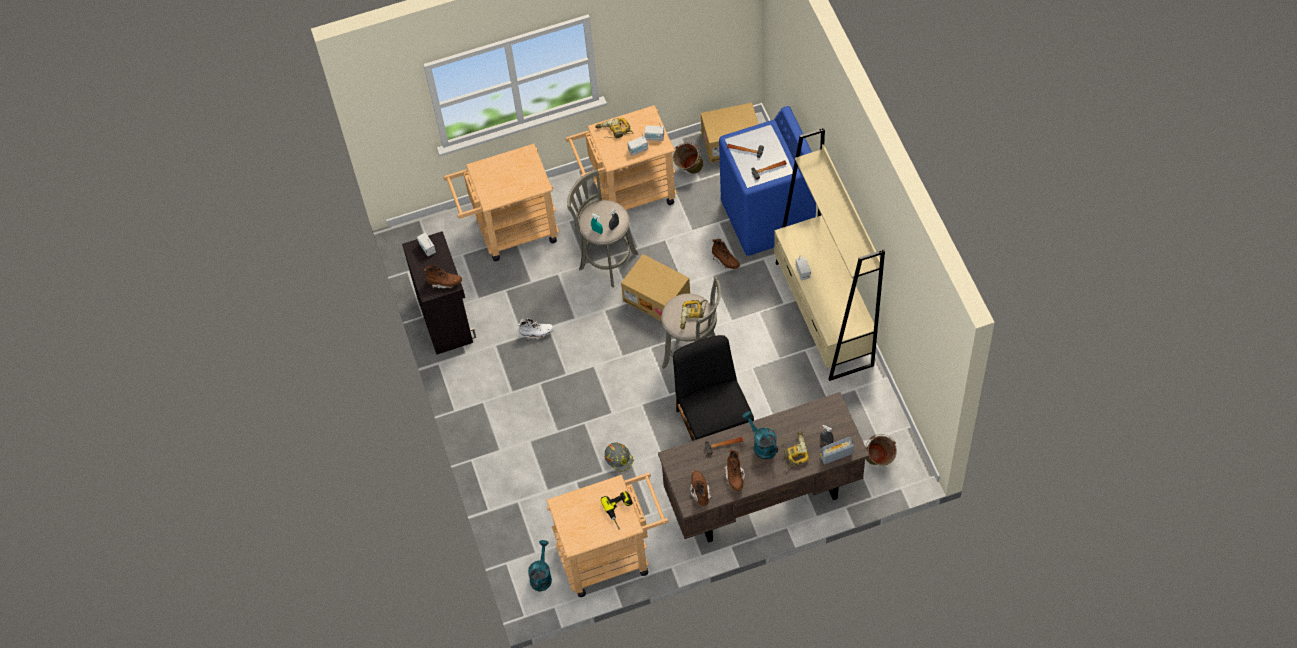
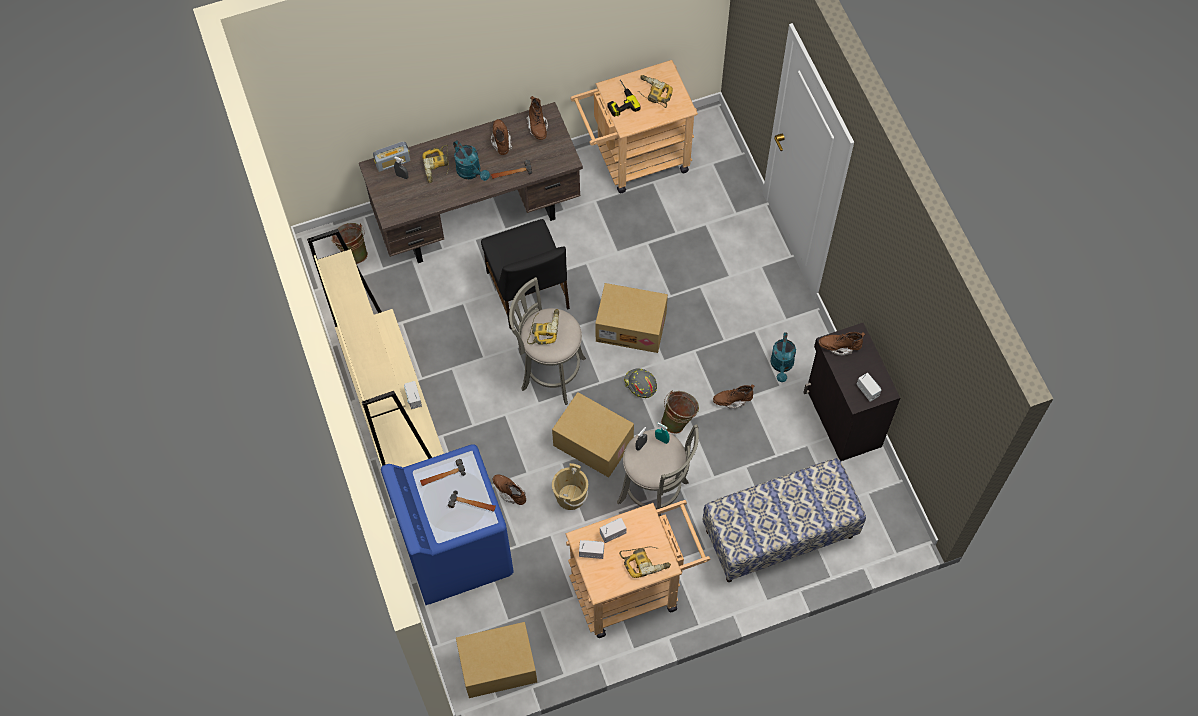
camera: 175 degrees right, 5 degrees up
beige cart [444,144,559,261] -> bench [702,458,866,582]
white boot [518,318,554,341] -> brown boot [713,384,754,409]
turquoise watering can [528,540,552,591] -> turquoise watering can moved to [771,332,796,382]
grey hard hat [605,442,634,472] -> grey hard hat moved to [624,368,657,398]
green bucket [673,142,704,174] -> green bucket moved to [661,390,699,434]
none -> beige bucket [552,463,588,510]
none -> cardboard box [595,283,668,353]
none -> power drill [638,75,673,108]

